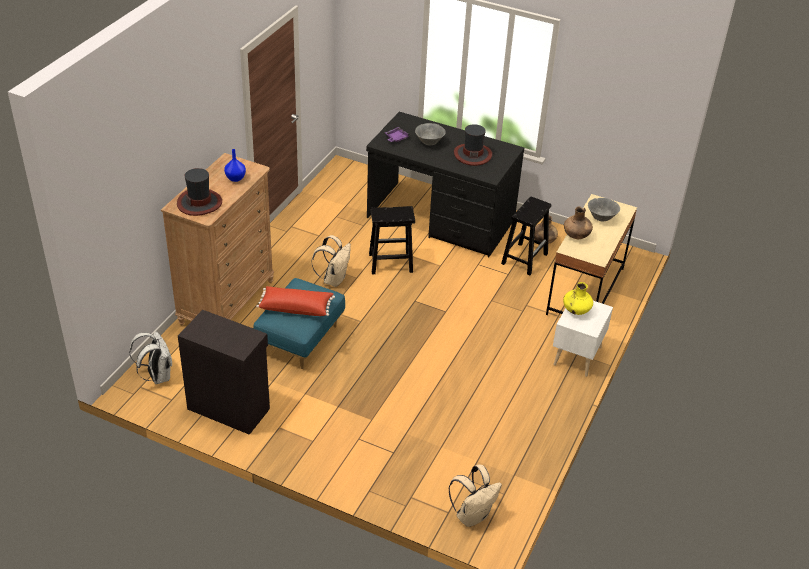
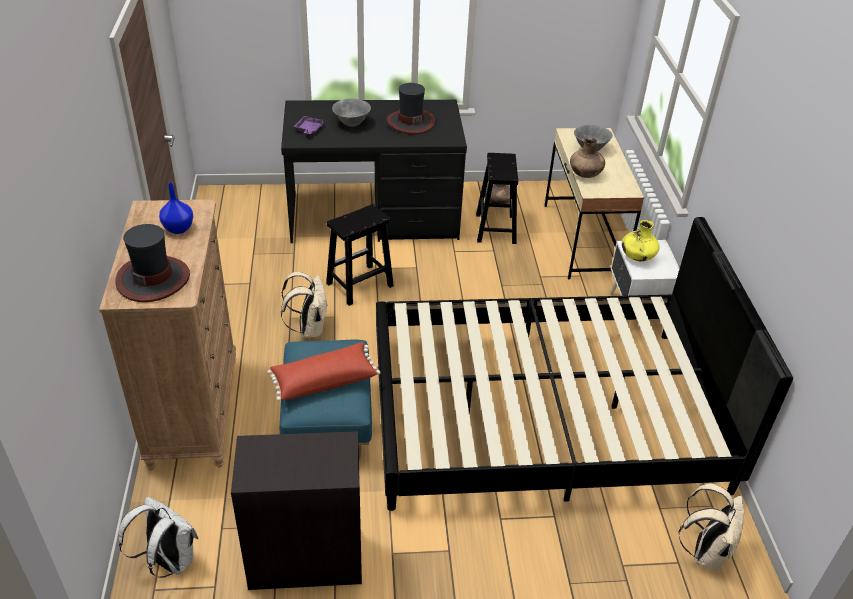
camera: 30 degrees left, 0 degrees up
none -> black bed [376,217,793,511]

